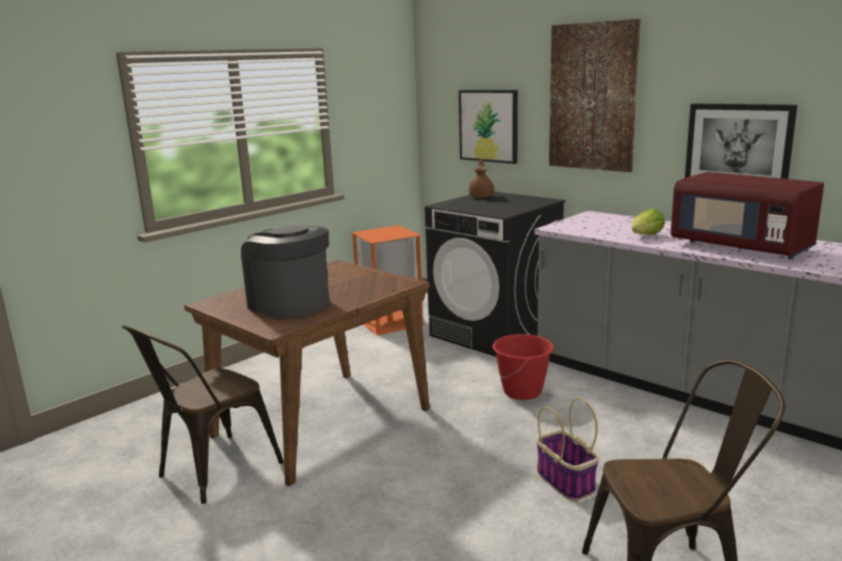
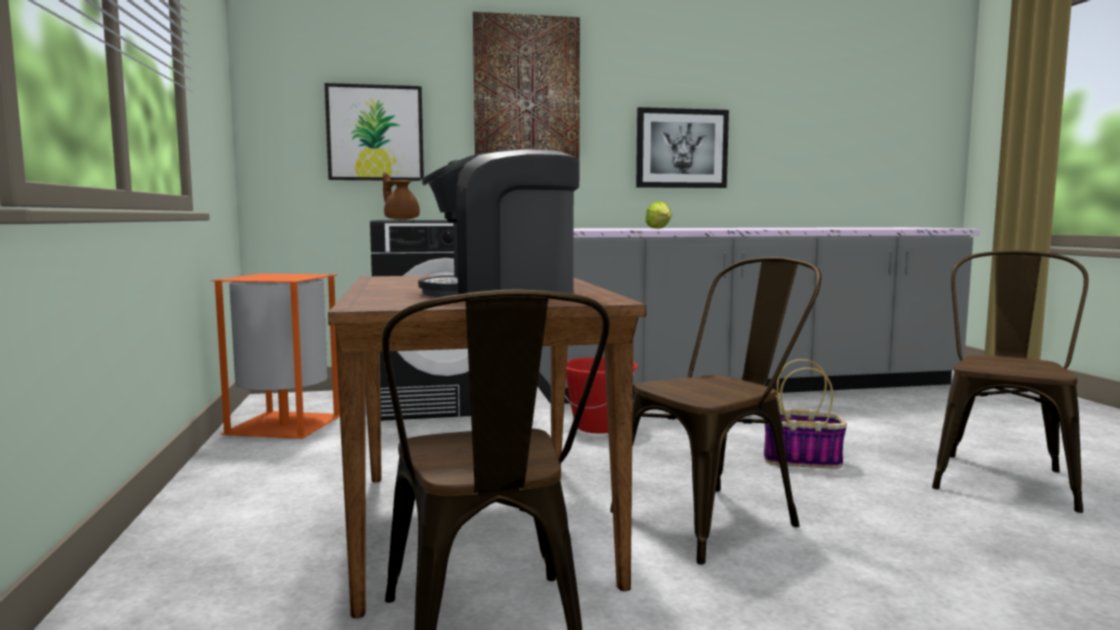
camera: 55 degrees left, 10 degrees down
red microwave [671,172,824,259] -> none
none -> brown chair [610,257,822,565]

